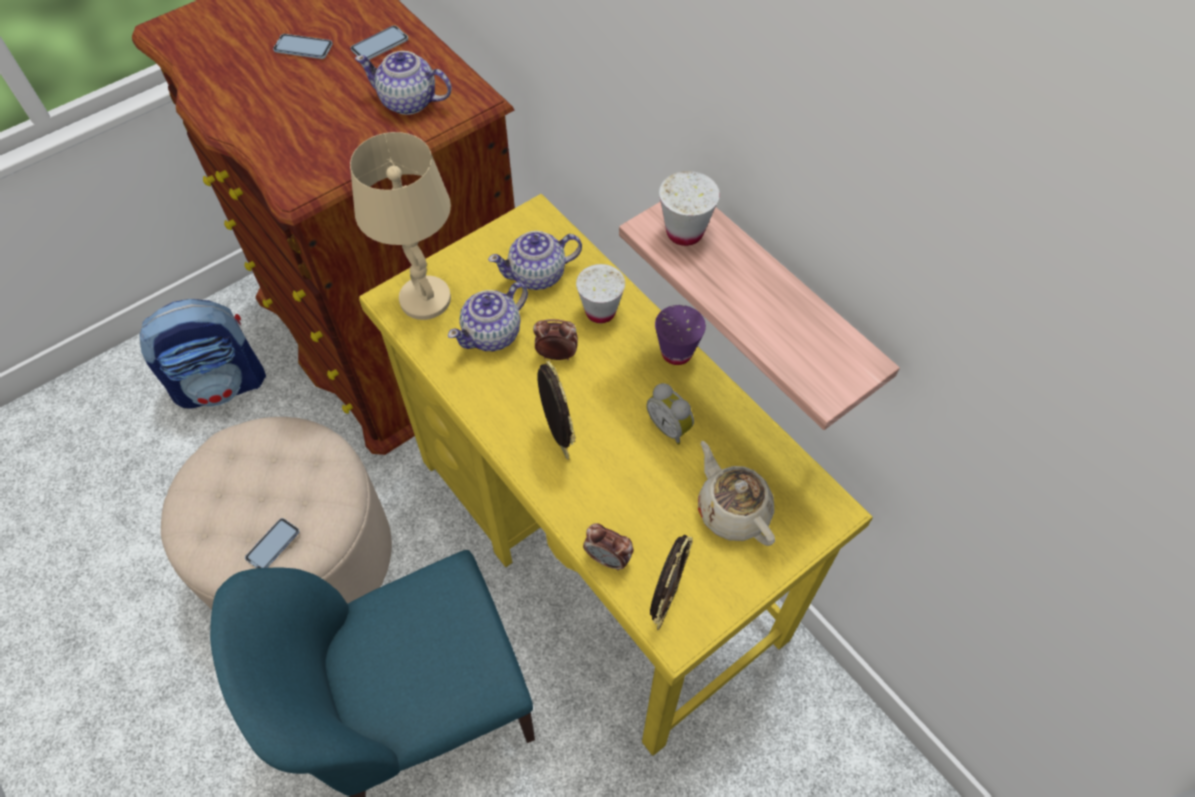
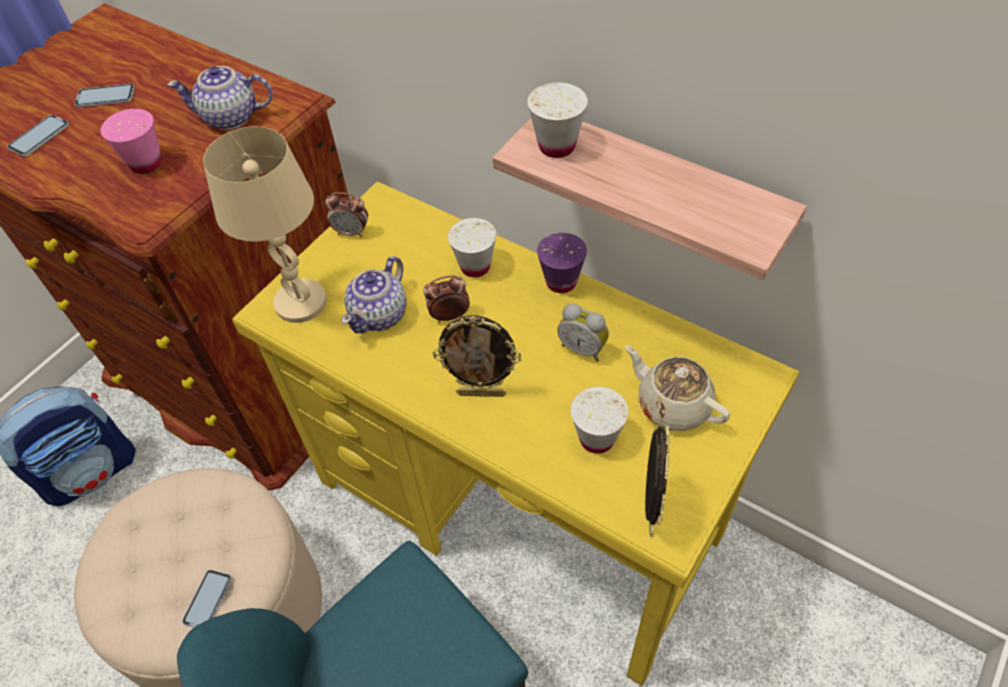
camera: 15 degrees left, 5 degrees down
phone [351,26,408,60] -> phone moved to [7,115,69,157]
teapot [488,231,582,290] -> none
picture frame [537,360,576,460] -> picture frame turned 135 degrees clockwise [433,315,522,397]
alarm clock [583,523,634,571] -> alarm clock moved to [325,192,368,237]
none -> pink cup [100,109,162,174]
none -> white cup [571,387,629,454]

